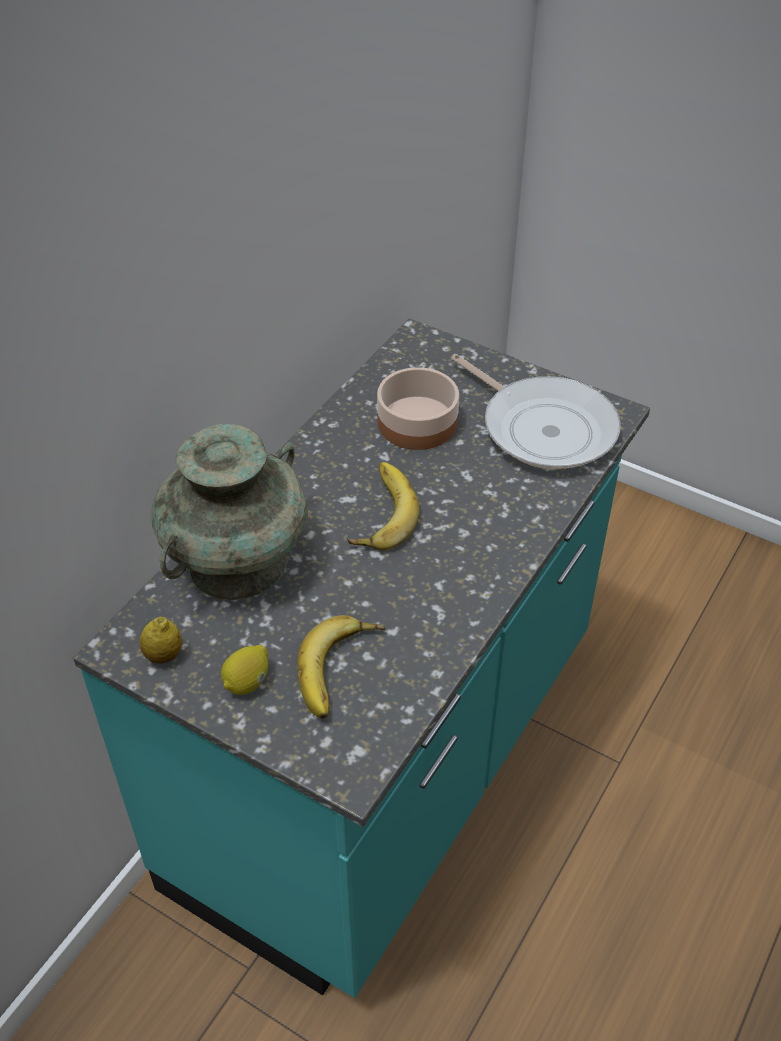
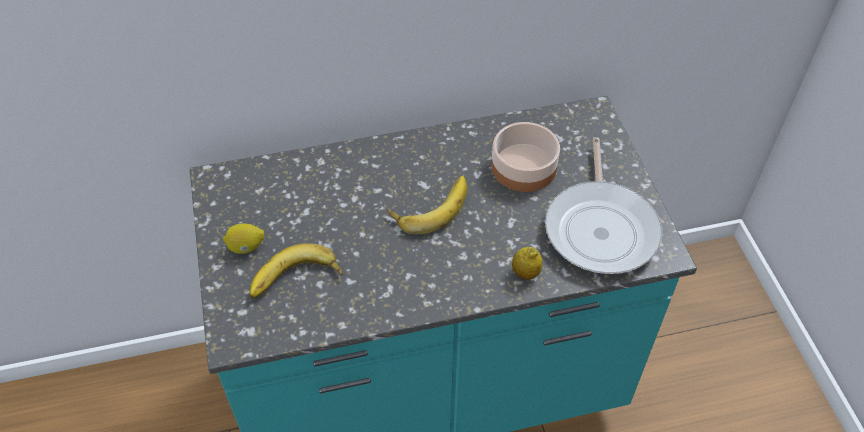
camera: 45 degrees right, 5 degrees up
lemon [140,617,182,664] -> lemon moved to [512,247,543,280]
turquoise vase [152,424,308,600] -> none

